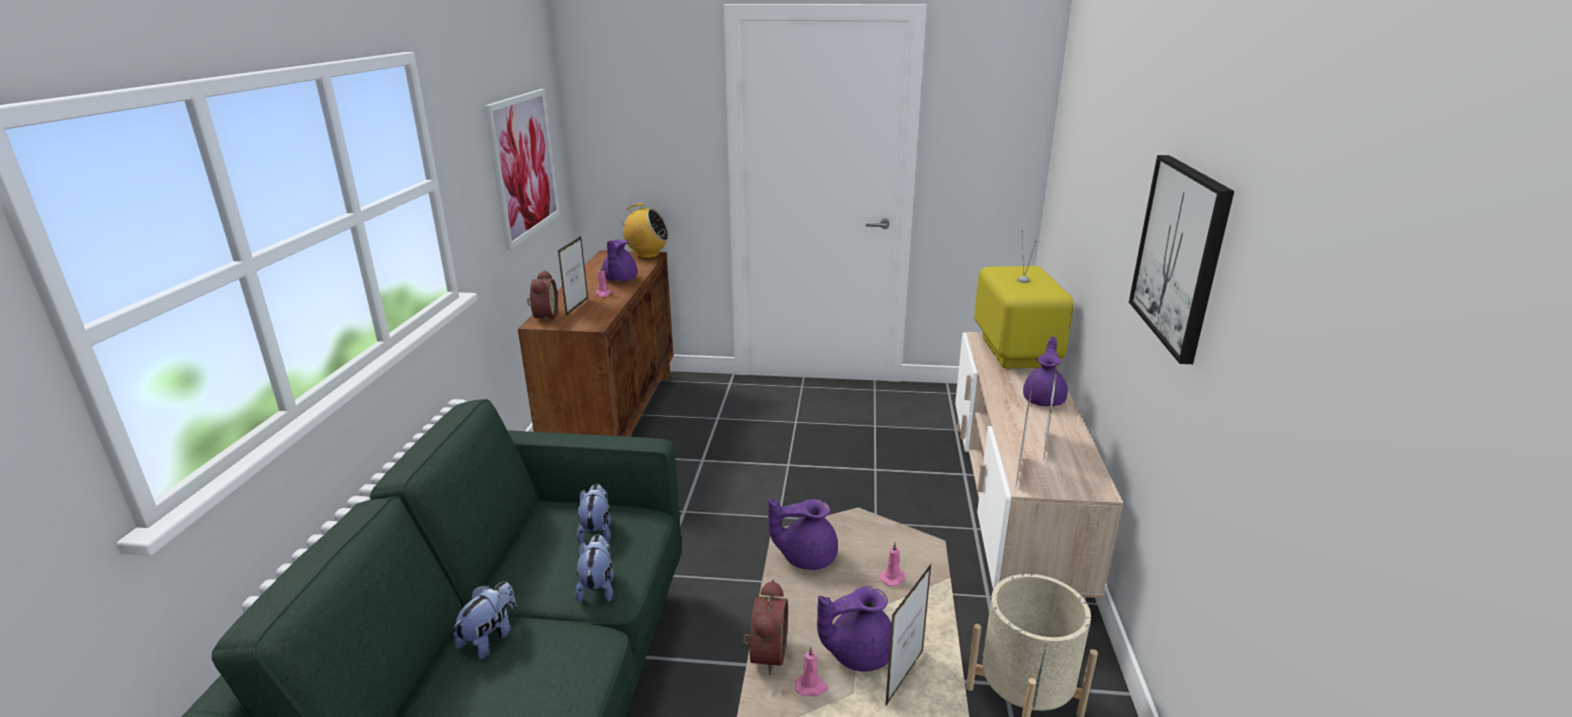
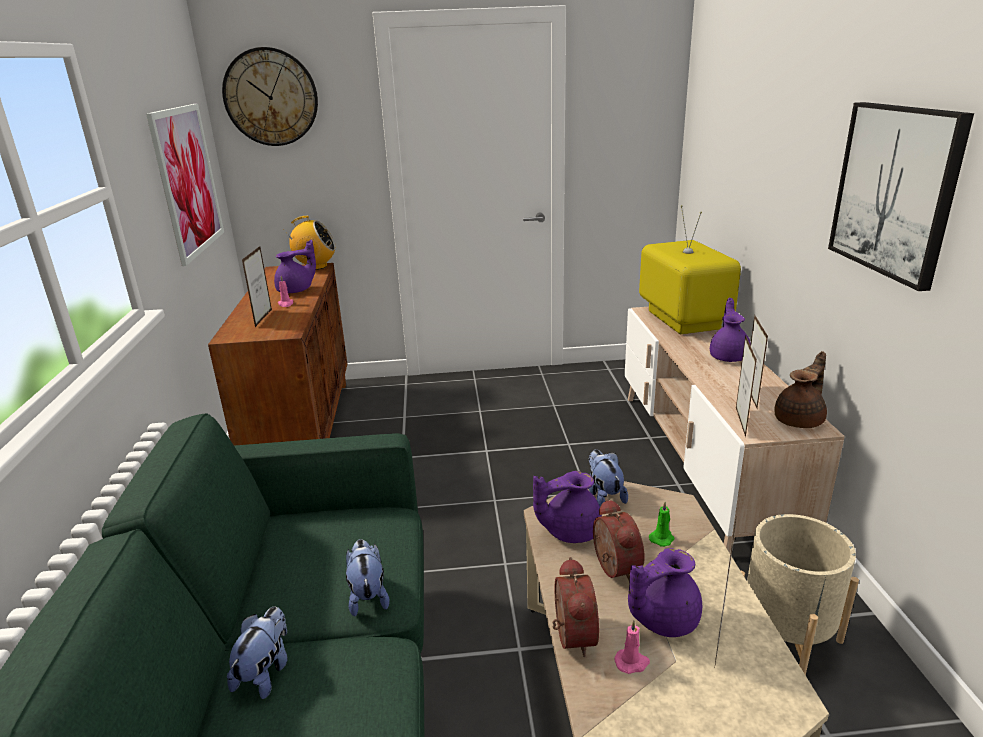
camera: 10 degrees left, 0 degrees up
alarm clock [527,270,558,322] -> alarm clock moved to [593,498,645,583]
plush toy [576,484,611,544] -> plush toy moved to [589,450,628,506]
purple teapot [602,240,637,282] -> purple teapot turned 120 degrees counterclockwise [274,240,316,293]
pink candle [880,542,905,586] -> green candle [649,502,674,547]
none -> wall clock [222,47,318,146]
none -> brown teapot [774,351,827,428]

